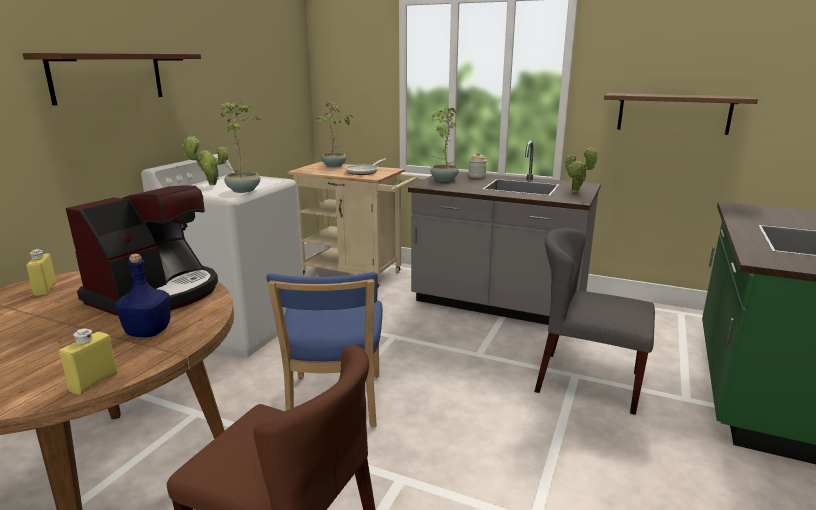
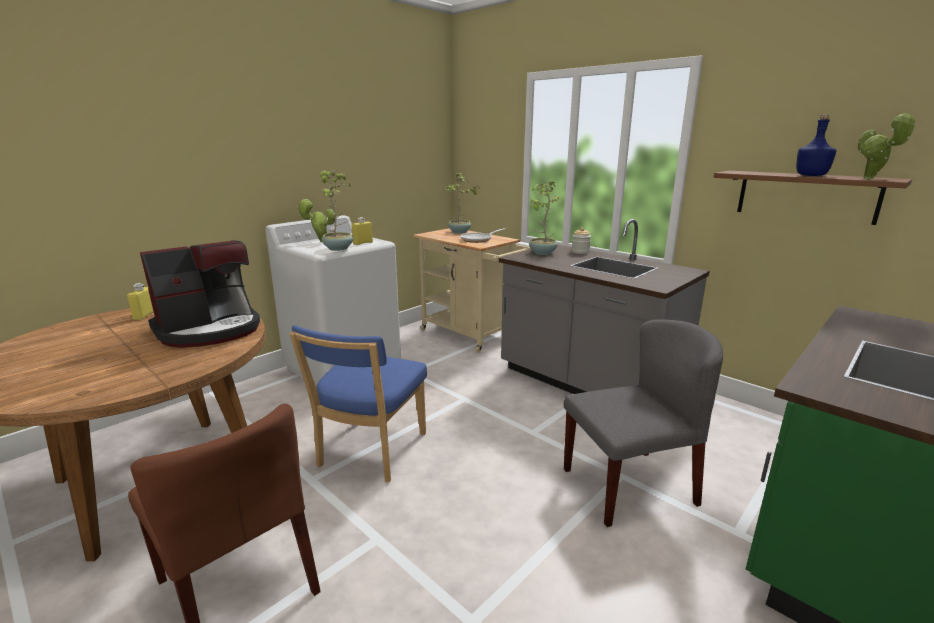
camera: 20 degrees right, 0 degrees up
brown shelf [23,53,201,105] -> none
yellow bottle [59,328,117,395] -> yellow bottle moved to [351,217,373,245]
blue bottle [116,254,171,337] -> blue bottle moved to [796,115,837,176]
grey chair [534,228,655,415] -> grey chair turned 120 degrees clockwise [564,319,723,527]
potted plant [565,147,599,192] -> potted plant moved to [858,113,917,179]

